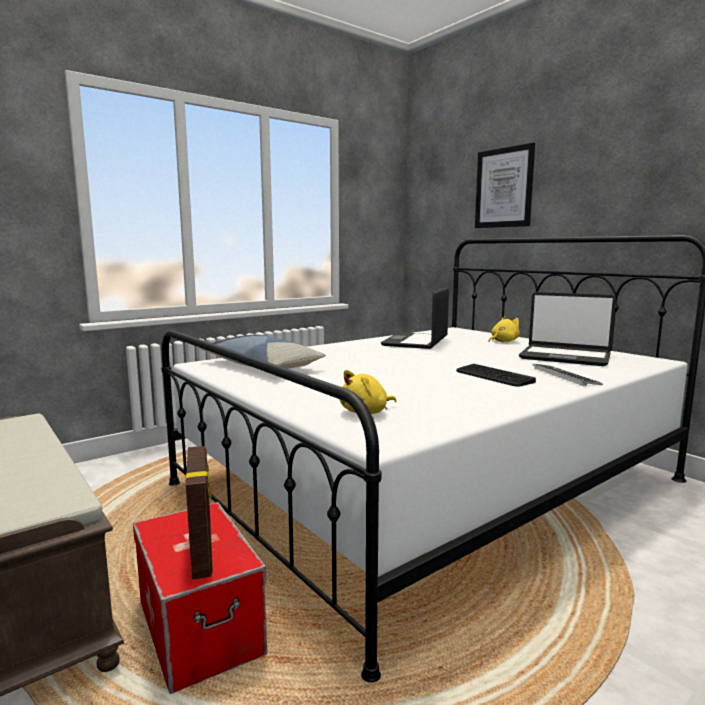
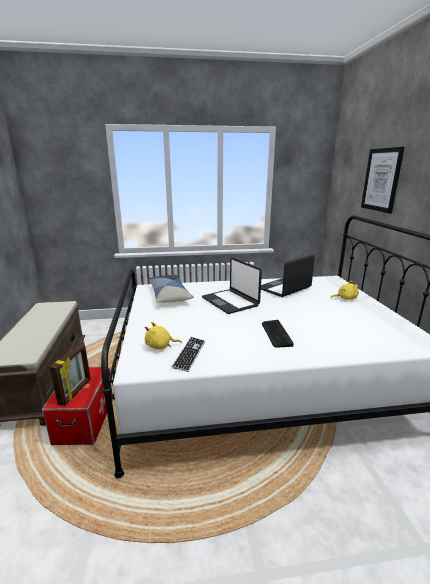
camera: 30 degrees right, 10 degrees up
laptop [519,292,616,366] -> laptop moved to [202,258,262,314]
keyboard [532,364,603,386] -> keyboard moved to [171,337,205,372]

